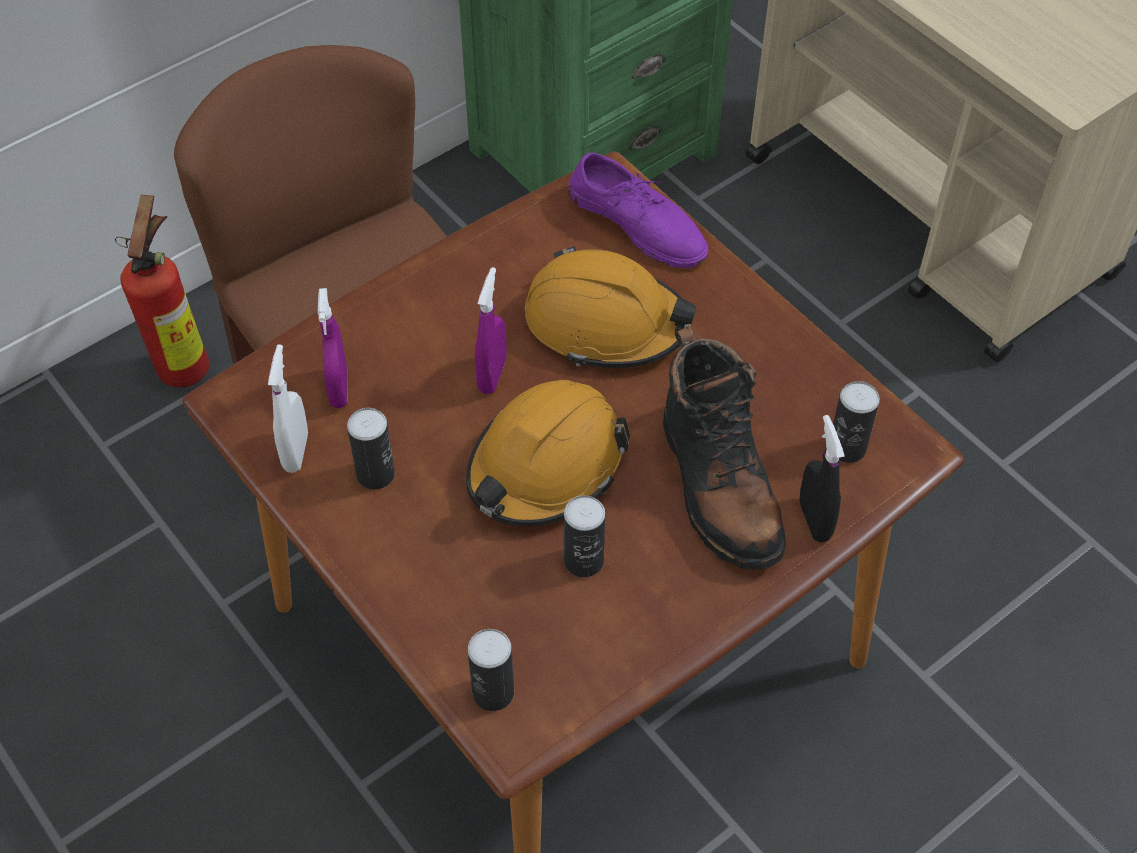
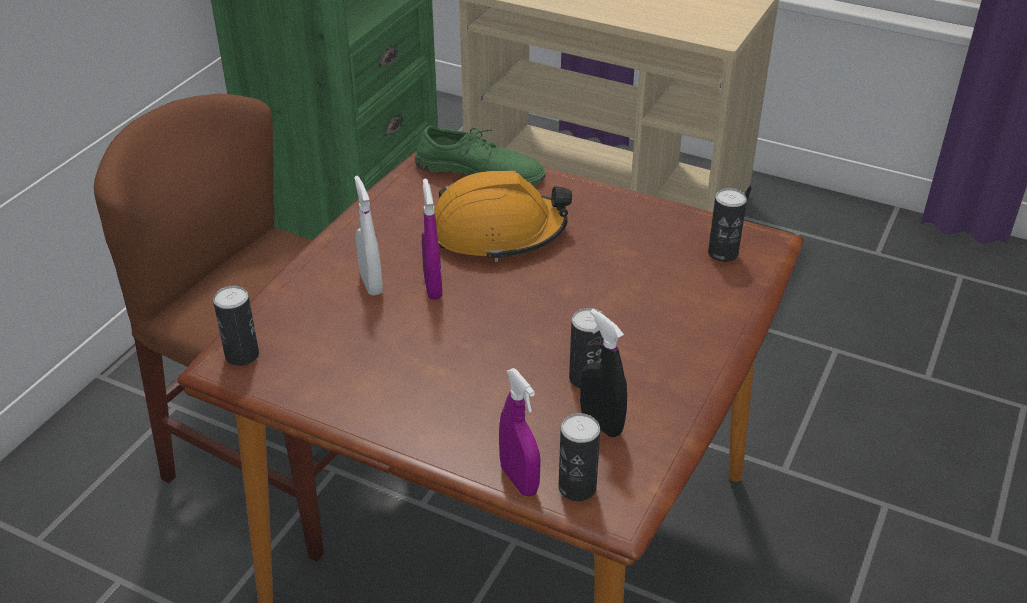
camera: 25 degrees left, 15 degrees down
fire extinguisher [115,195,209,388] -> none
white spray bottle [268,344,308,473] -> white spray bottle moved to [354,176,383,296]
purple spray bottle [318,288,348,408] -> purple spray bottle moved to [499,368,541,496]
can [347,408,395,490] -> can moved to [213,286,259,366]
orange hard hat [466,380,630,526] -> none
purple shoe [568,153,708,268] -> green shoe [415,126,546,186]
black boot [663,325,786,570] -> none
black spray bottle [800,415,844,542] -> black spray bottle moved to [580,309,627,437]

